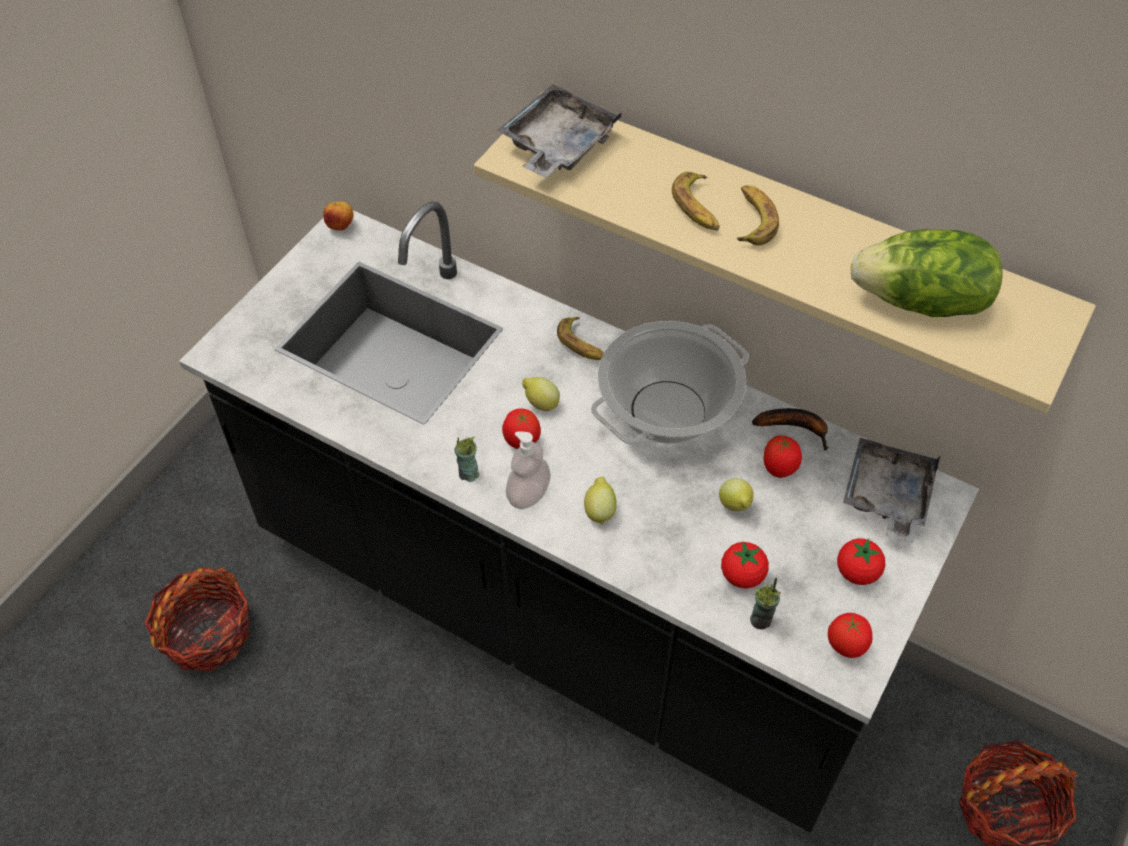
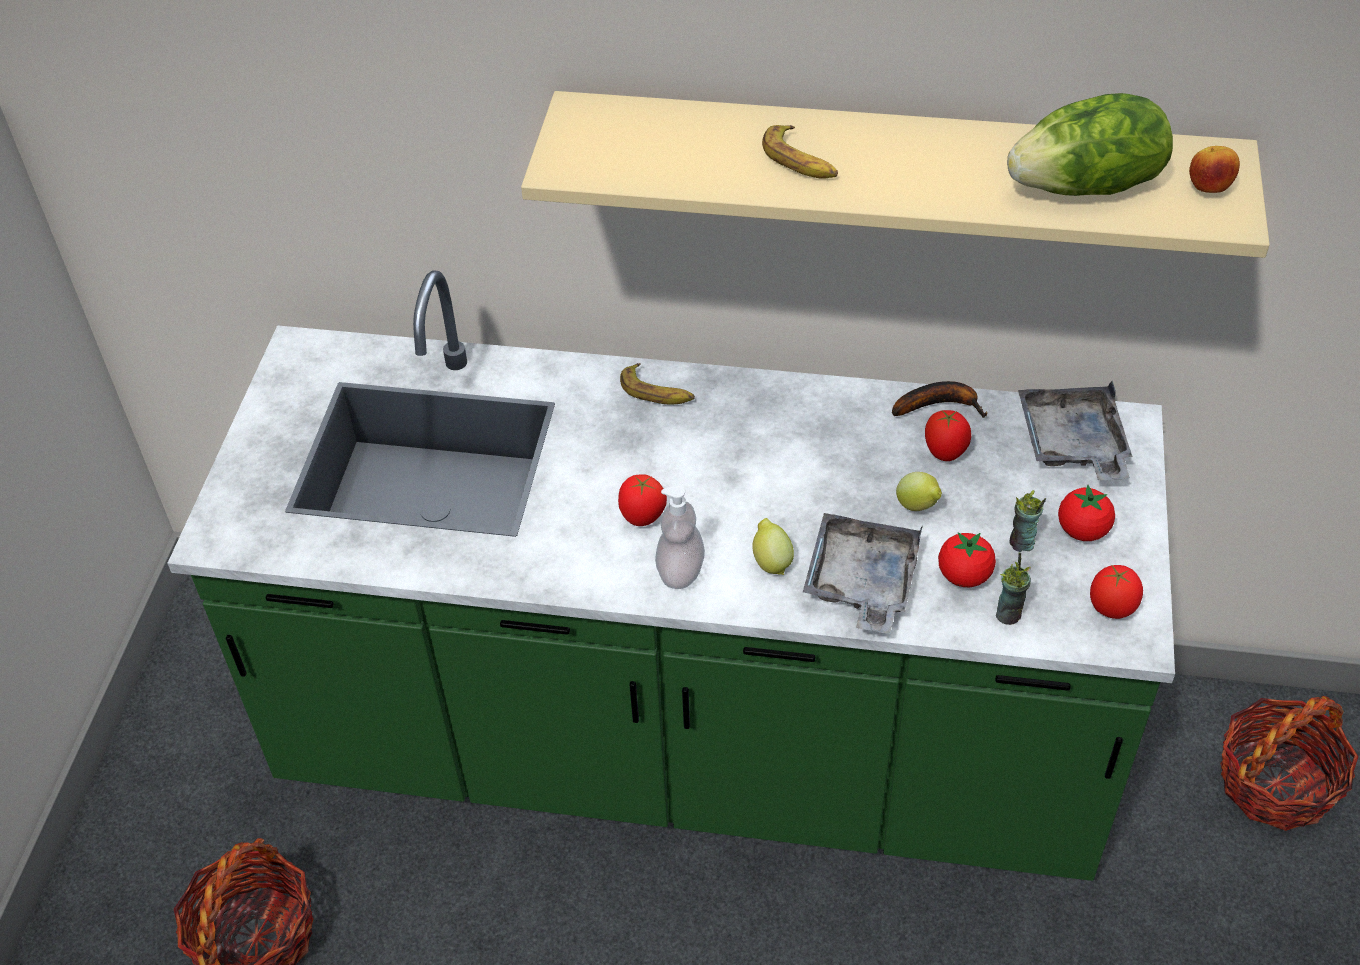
camera: 20 degrees left, 5 degrees down
black counter [179,201,979,832] -> green counter [167,270,1175,881]
apple [323,202,353,231] -> apple moved to [1189,146,1240,193]
cup [454,437,479,482] -> cup moved to [1009,490,1046,552]
grey tray [497,84,622,178] -> grey tray moved to [803,513,923,634]
lemon [522,377,560,411] -> none
cooking pot [591,321,749,444] -> none
banana [737,186,779,245] -> none

